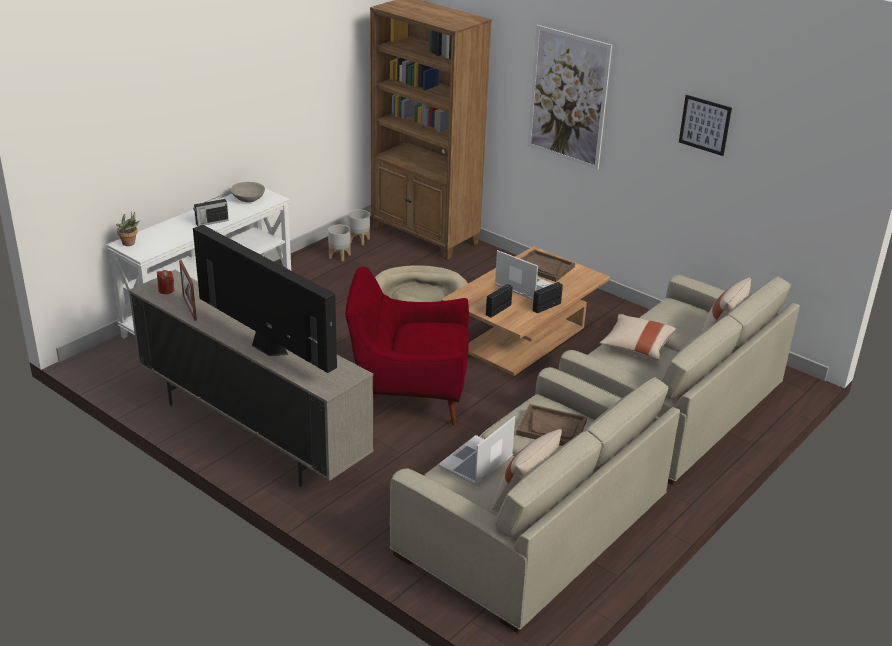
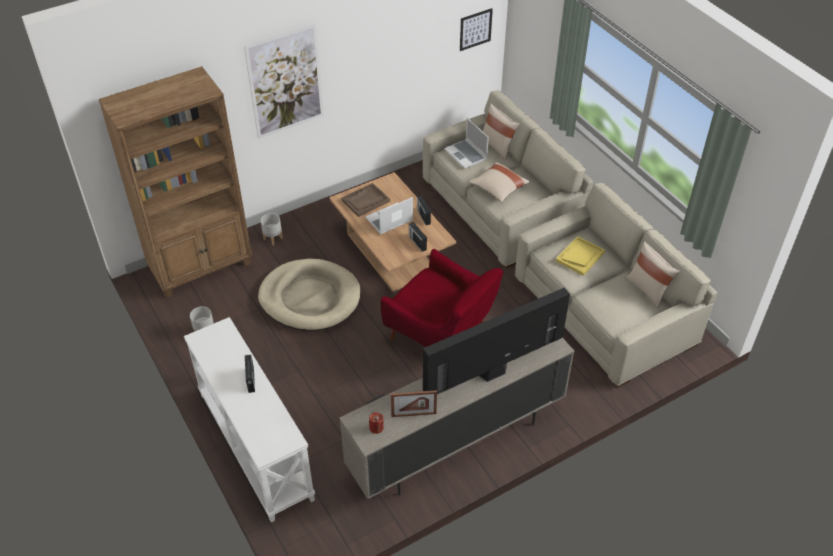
camera: 70 degrees left, 15 degrees up
potted plant [116,211,139,246] -> none
grey bowl [230,182,265,202] -> none
red armchair [345,267,469,426] -> red armchair turned 75 degrees counterclockwise [381,249,503,347]
grey planter [348,209,370,245] -> grey planter moved to [261,213,283,246]
laptop [438,416,515,486] -> laptop moved to [444,118,489,169]
brown tray [516,404,587,446] -> yellow tray [556,236,605,276]
picture [679,95,732,156] -> picture moved to [460,8,493,51]

